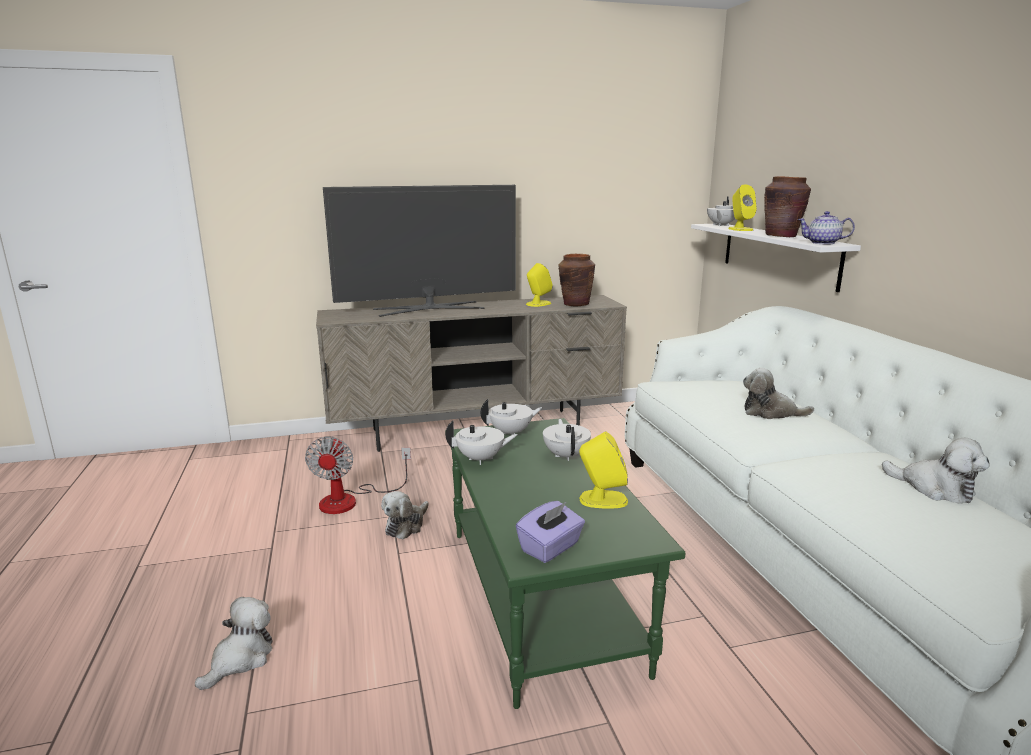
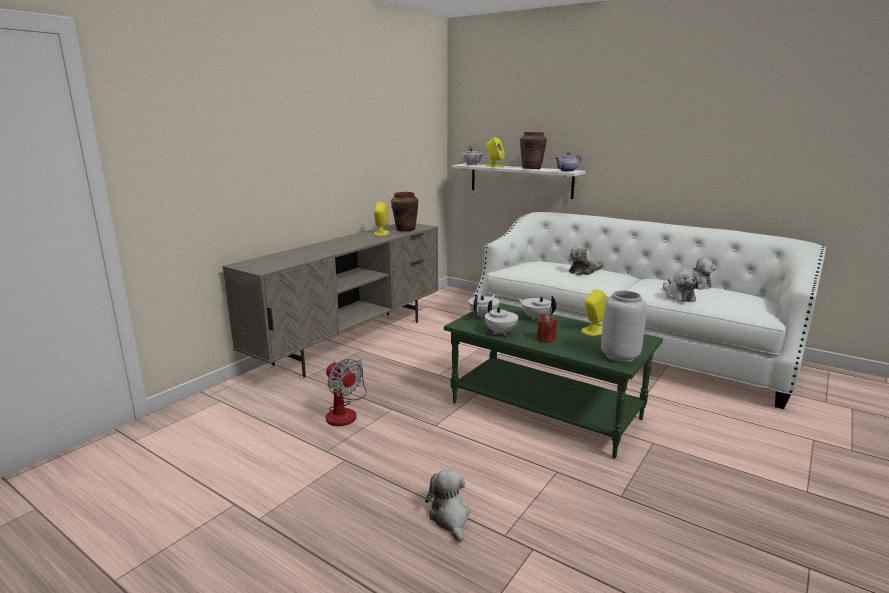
camera: 40 degrees left, 0 degrees up
television [323,185,516,317] -> none
plush toy [381,491,429,539] -> plush toy moved to [663,269,700,302]
white teapot [446,421,518,465] -> white teapot turned 105 degrees clockwise [485,300,518,336]
purple tissue box [516,501,585,563] -> grey vase [601,291,647,362]
none -> red candle [537,314,557,343]

